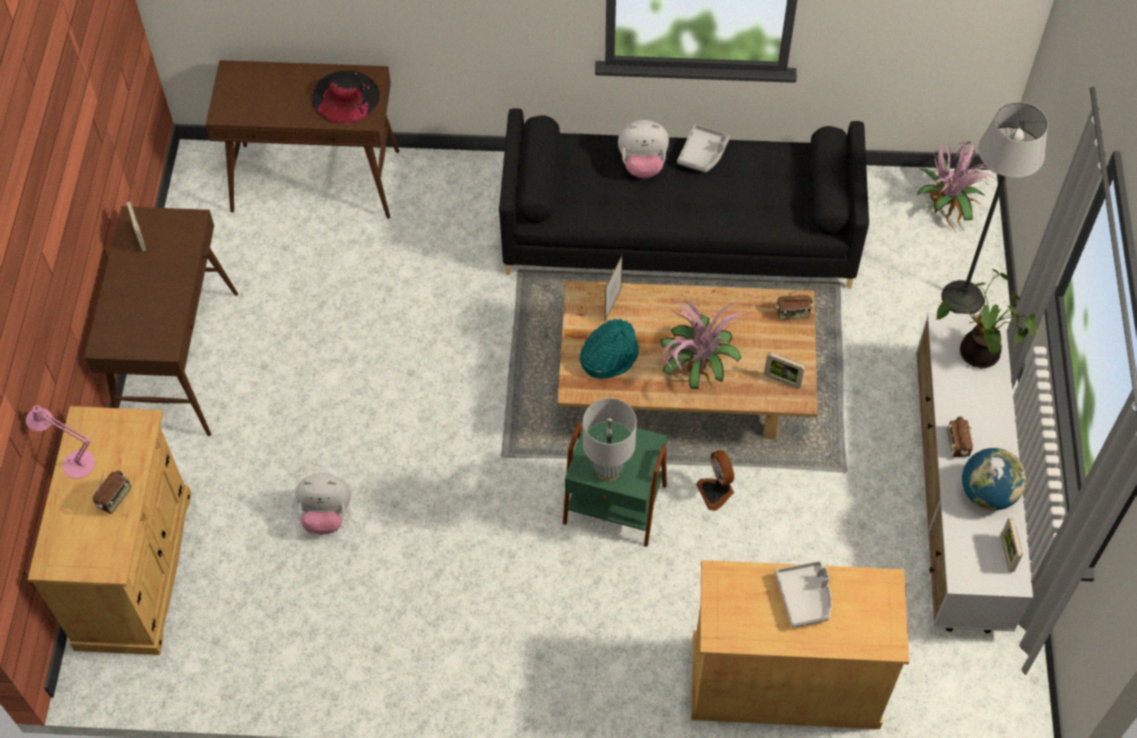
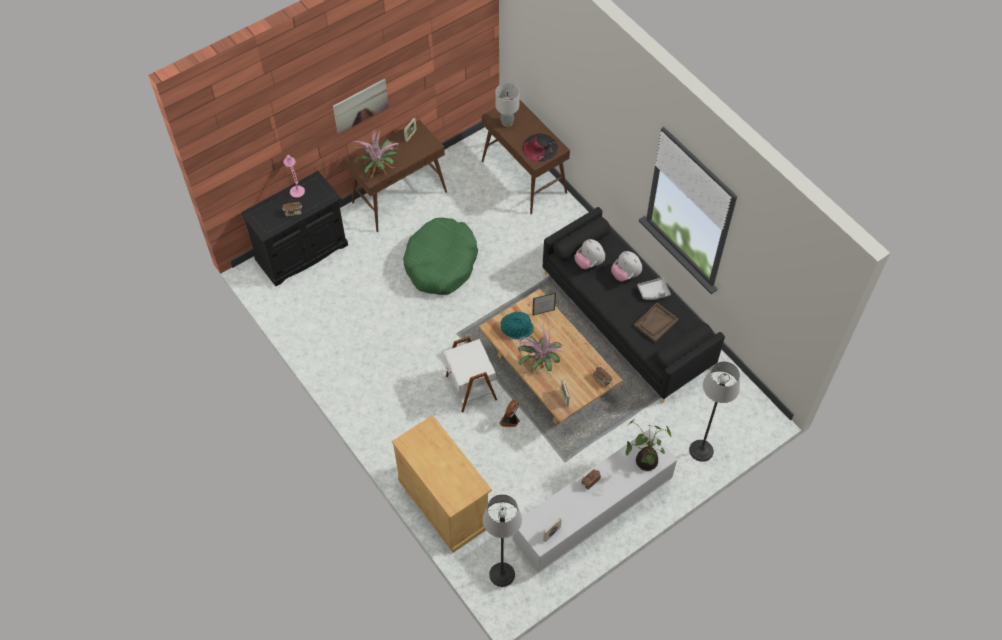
camera: 50 degrees right, 0 degrees up
beige cabinet [27,406,192,655] -> black cabinet [241,171,348,286]
plush toy [295,473,351,534] -> plush toy moved to [574,239,605,269]
green side table [563,422,667,547] -> white side table [444,336,497,413]
grey table lamp [583,398,637,481] -> grey table lamp moved to [495,83,520,127]
grey tray [775,561,832,628] -> none
potted plant [917,142,997,234] -> potted plant moved to [353,128,399,178]
globe [962,448,1026,510] -> none
none -> picture [333,79,389,134]
none -> green dog bed [403,218,478,295]
none -> floor lamp [483,494,522,587]
none -> brown tray [634,303,678,342]

